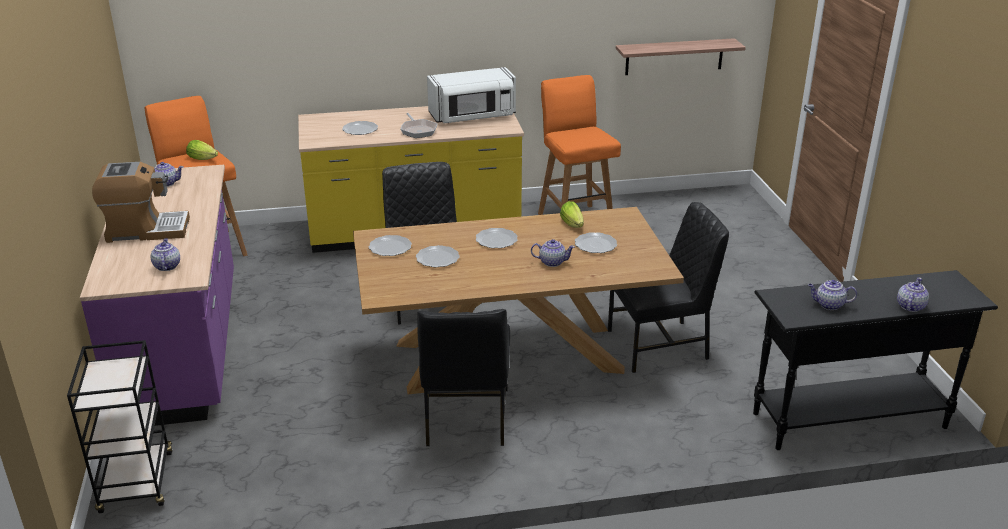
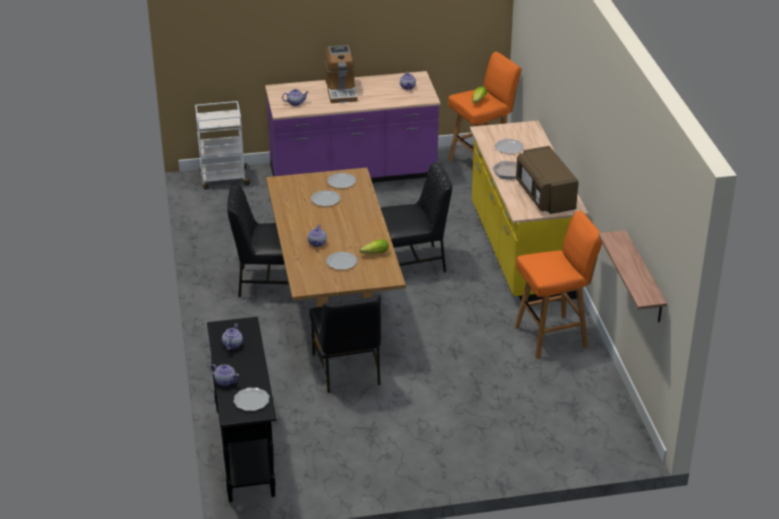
camera: 90 degrees right, 5 degrees up
black cart [67,340,173,513] -> white cart [195,101,252,189]
white microwave [427,67,516,123] -> brown microwave [516,146,579,214]
plate [476,228,518,248] -> plate moved to [233,388,270,411]

